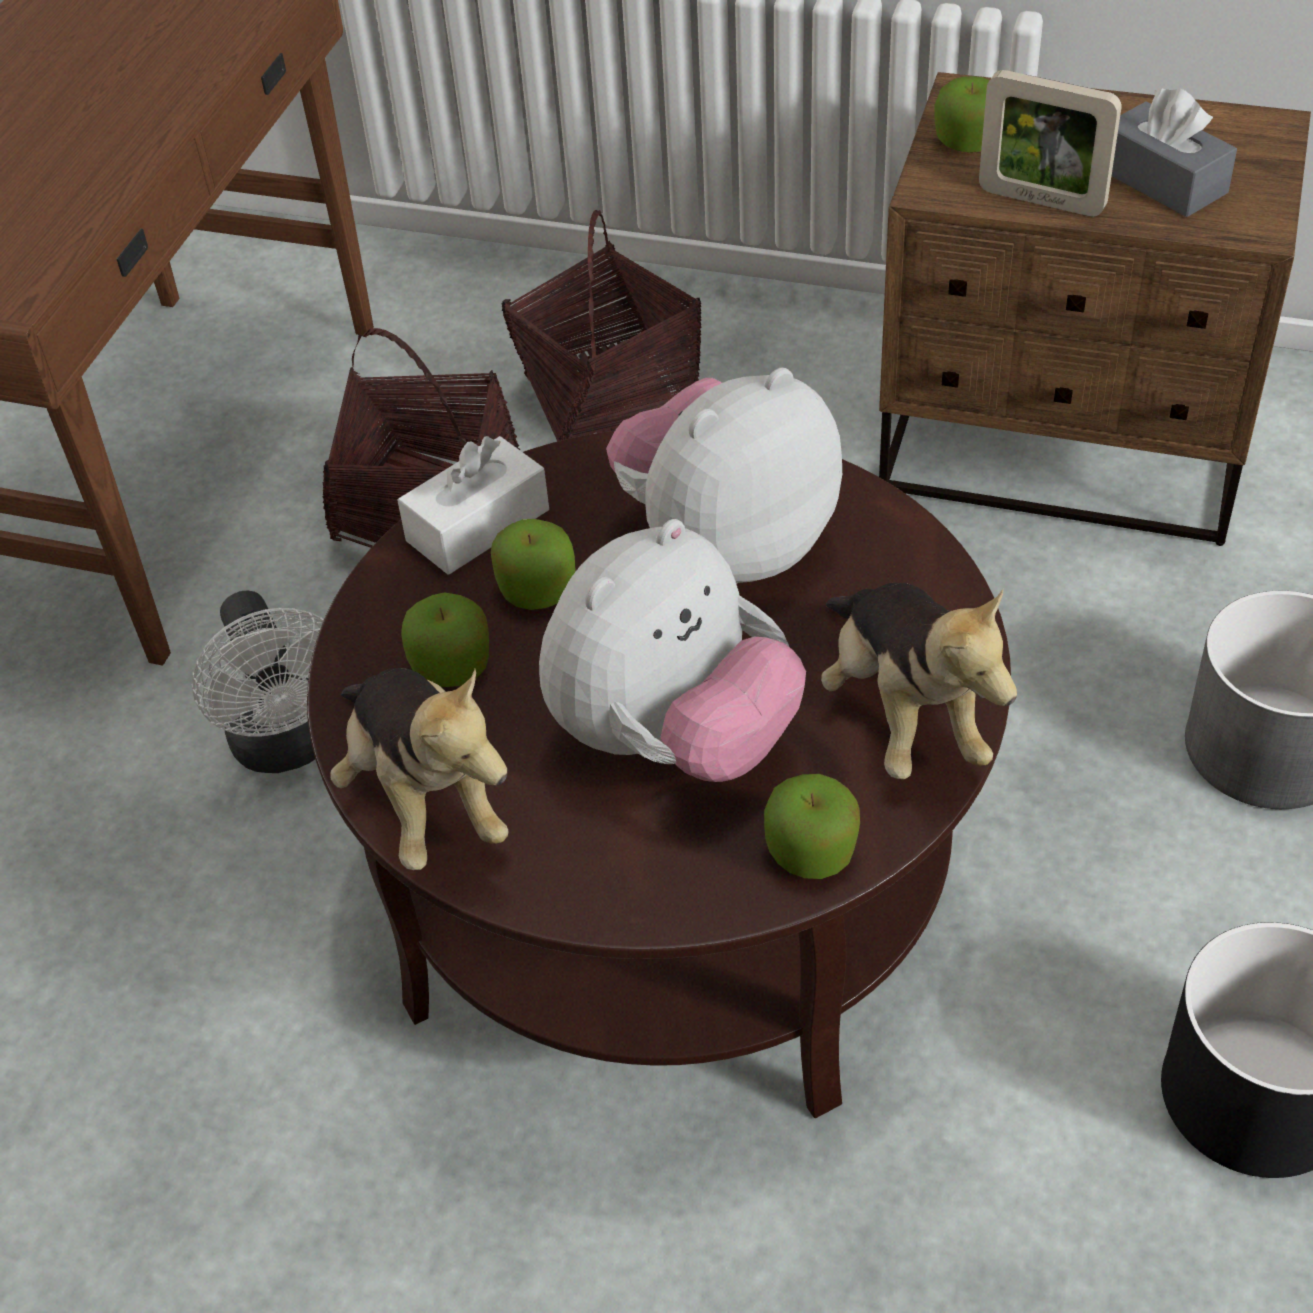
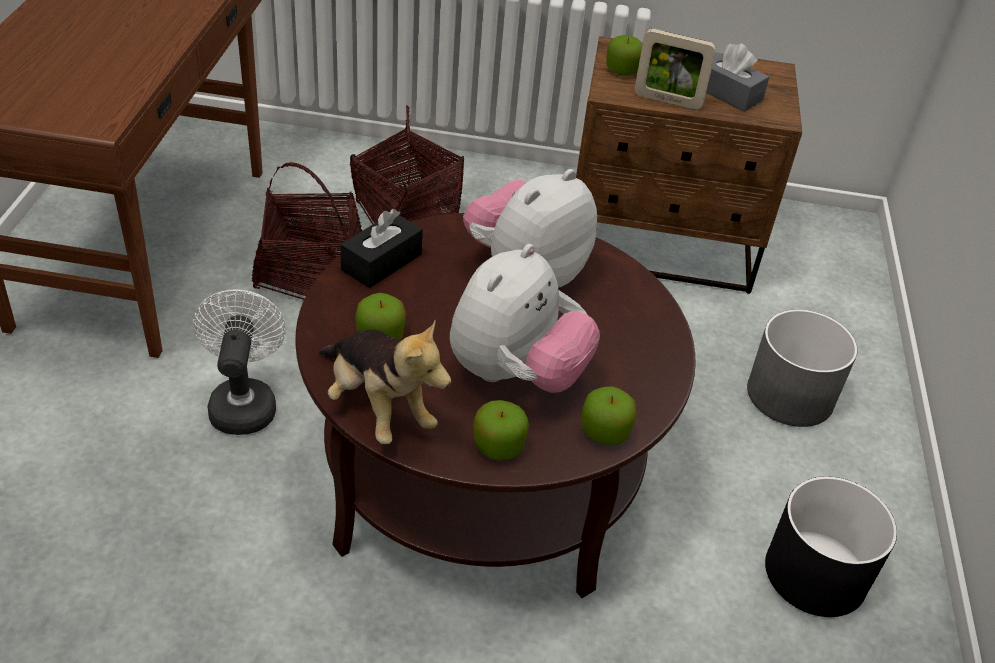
camera: 15 degrees left, 5 degrees down
white fan [192,591,324,773] -> white fan turned 150 degrees counterclockwise [193,289,286,435]
white tissue box [397,436,549,575] -> black tissue box [340,209,423,288]
apple [491,519,575,610] -> apple moved to [473,400,529,461]
plush toy [821,583,1017,779] -> none

